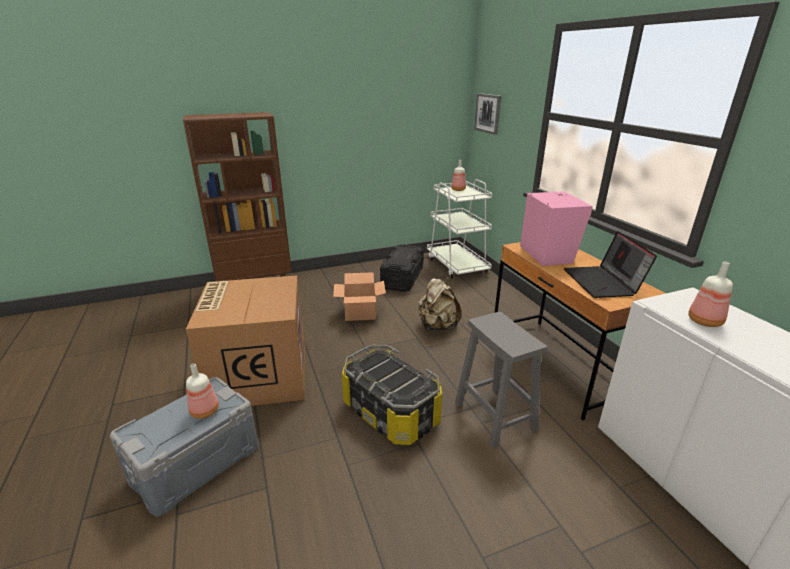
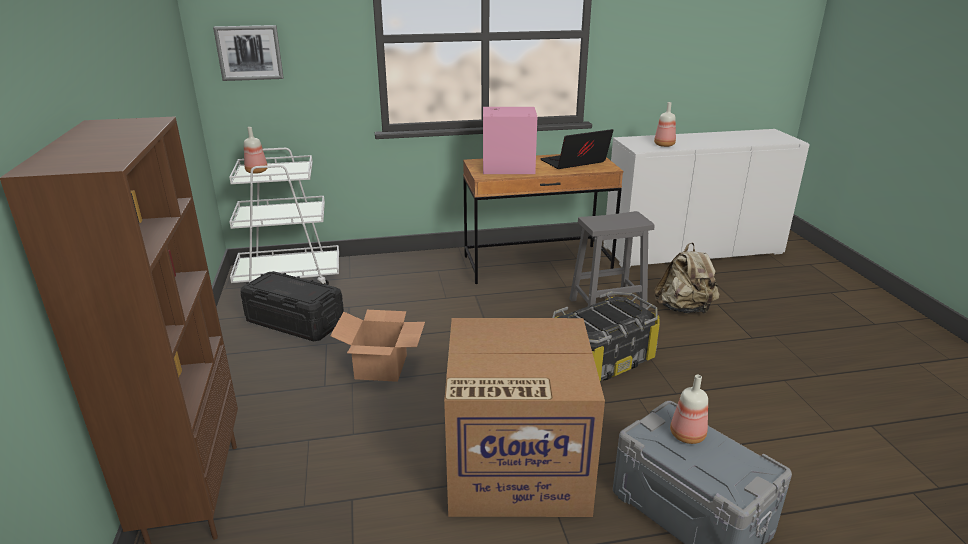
camera: 80 degrees left, 0 degrees up
beige backpack [418,277,461,331] -> beige backpack moved to [655,243,720,314]
laptop [564,231,657,298] -> laptop turned 150 degrees clockwise [540,129,613,169]

